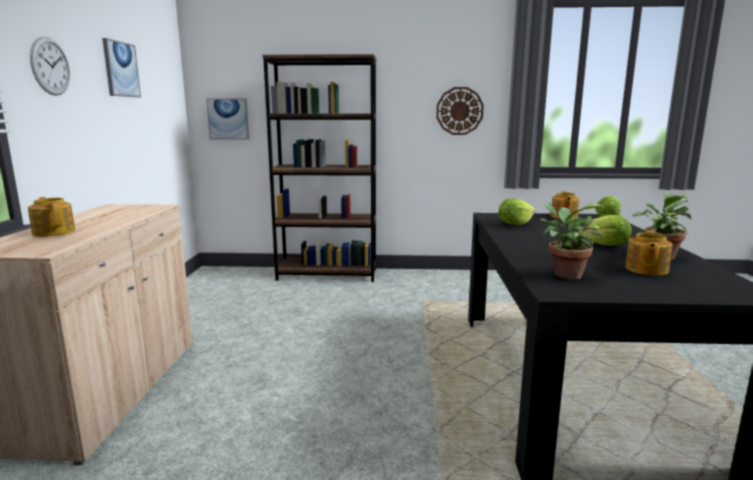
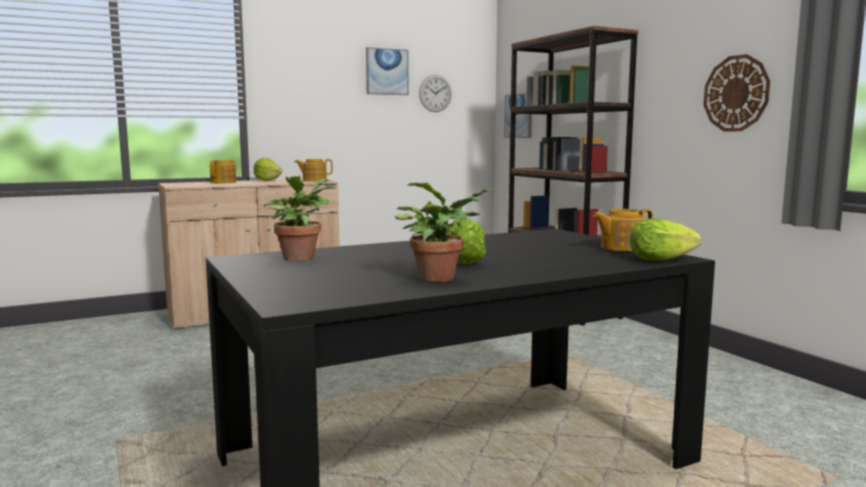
camera: 60 degrees right, 5 degrees down
wall clock [30,37,70,96] -> wall clock moved to [419,75,452,112]
lettuce [498,198,536,225] -> lettuce moved to [254,158,283,181]
teapot [625,230,673,276] -> teapot moved to [294,159,333,182]

